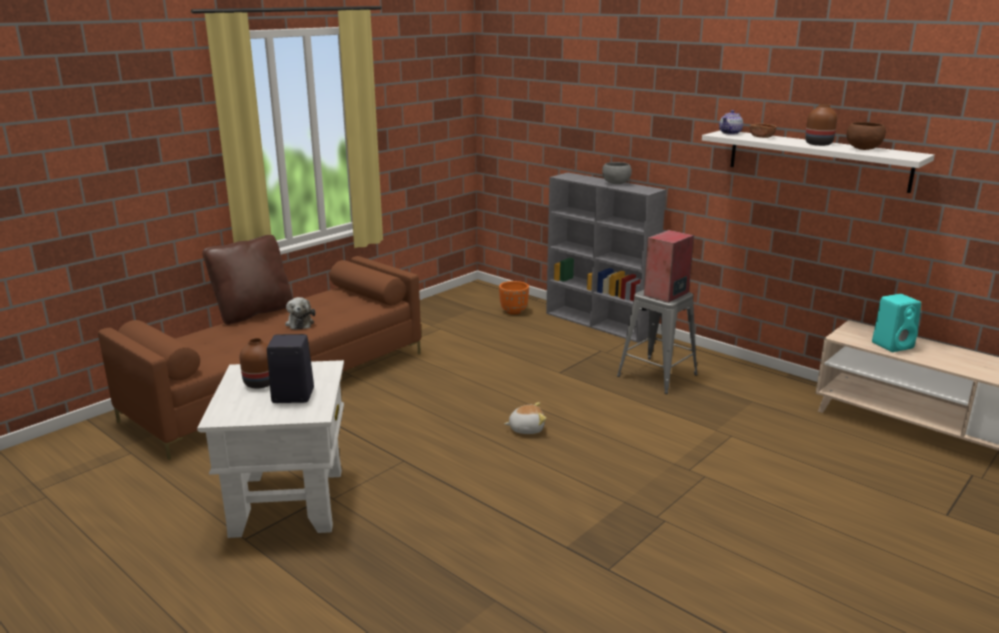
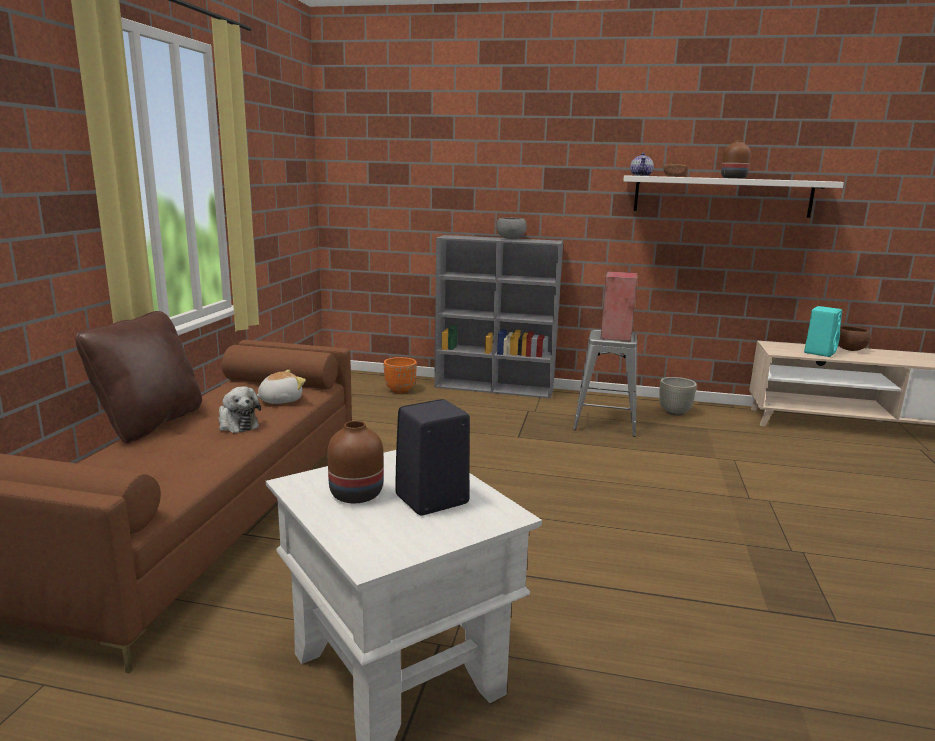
camera: 30 degrees left, 5 degrees down
plush toy [504,402,546,434] -> plush toy moved to [257,370,306,404]
brown bowl [847,122,886,150] -> brown bowl moved to [838,326,871,351]
none -> grey planter [659,377,697,416]

